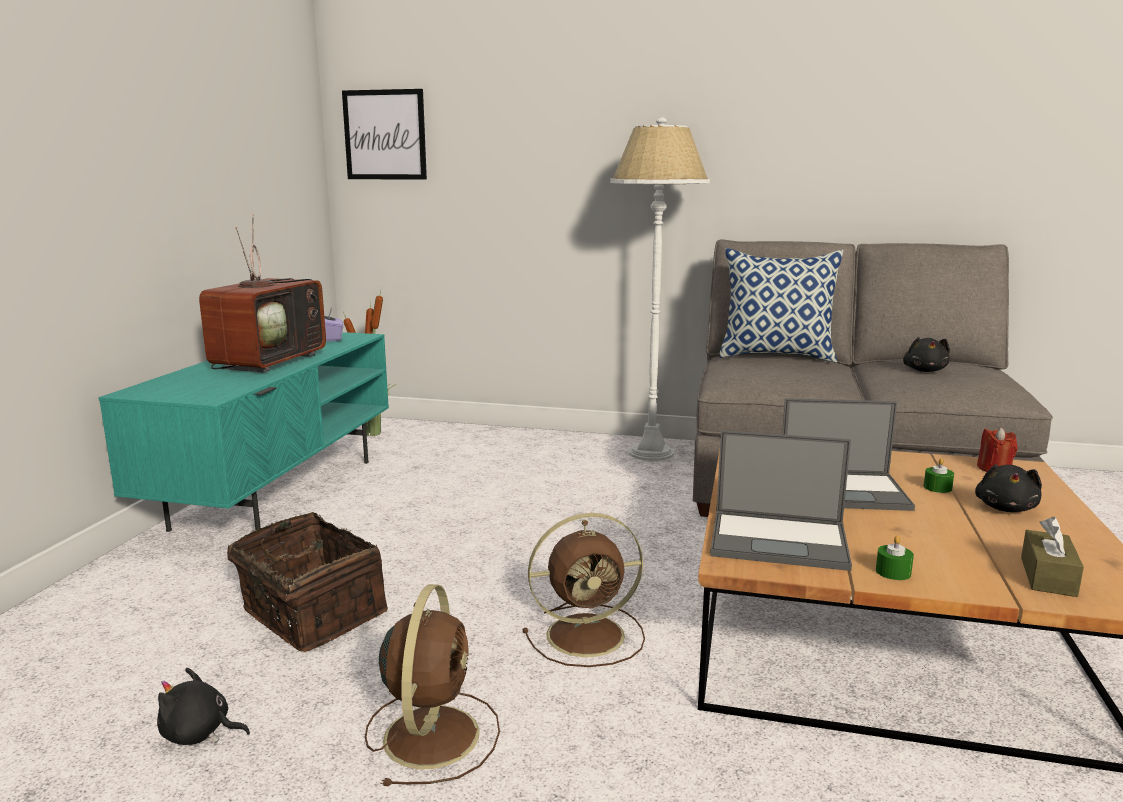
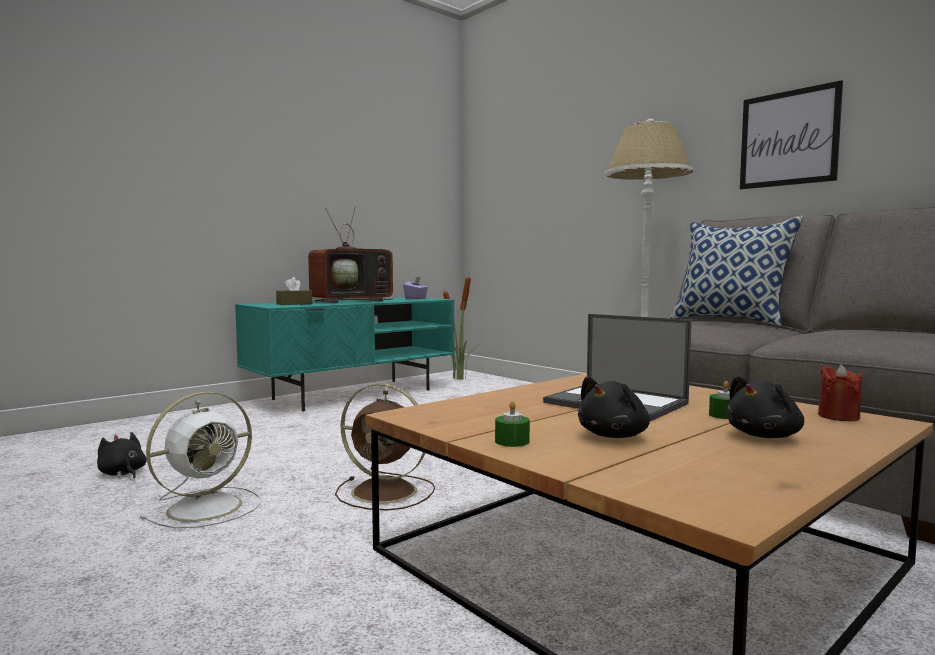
camera: 35 degrees right, 10 degrees down
basket [227,512,388,652] -> none
picture [342,89,427,180] -> picture moved to [740,80,843,189]
brown fan [365,584,500,786] -> white fan [140,392,261,528]
laptop [710,430,852,571] -> none
black plush toy [903,337,950,372] -> black plush toy moved to [578,376,650,438]
brown tissue box [1021,516,1084,597] -> brown tissue box moved to [276,277,312,305]

